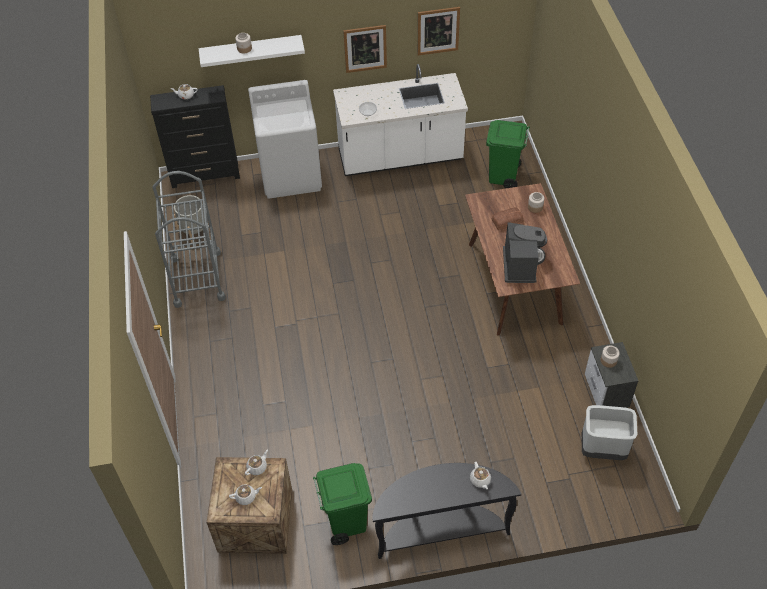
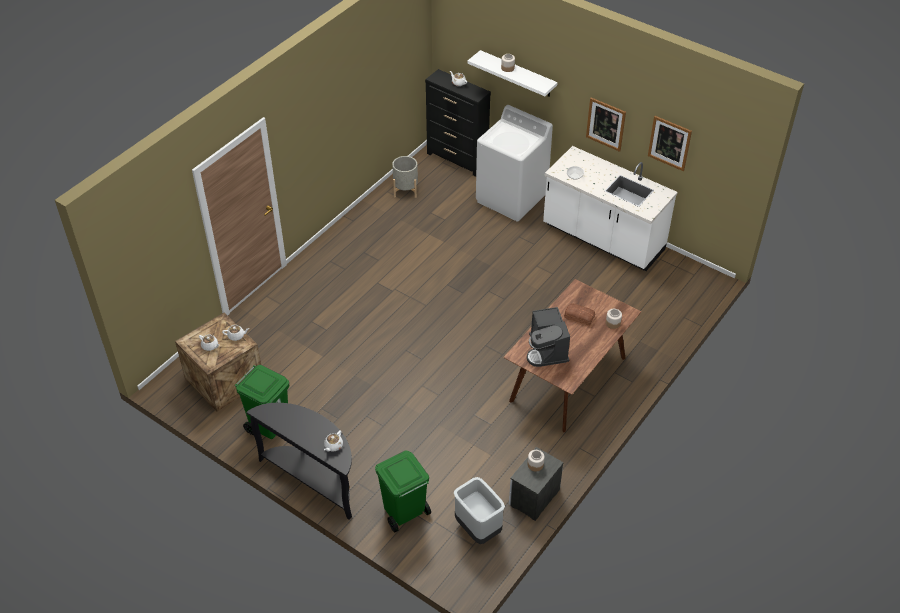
camera: 45 degrees right, 5 degrees down
grey cart [152,171,226,308] -> none
green trash can [486,120,530,189] -> green trash can moved to [375,451,431,532]
coffee machine [503,222,547,283] -> coffee machine turned 120 degrees clockwise [527,307,570,367]

